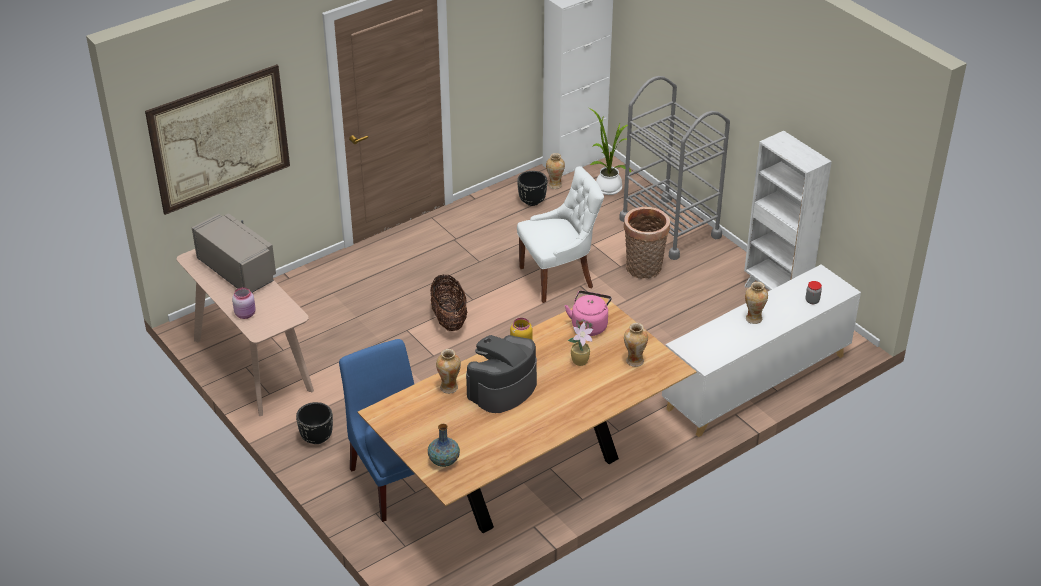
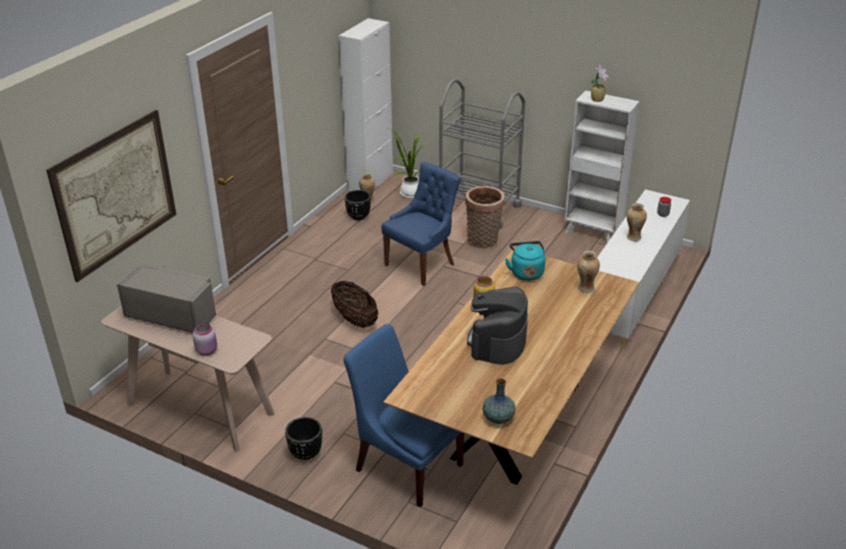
camera: 25 degrees left, 5 degrees down
vase [436,349,461,394] -> none
white chair [517,166,604,303] -> blue chair [381,162,461,286]
pink kettle [565,291,612,336] -> turquoise kettle [505,241,545,281]
potted plant [567,322,593,366] -> potted plant moved to [590,65,609,102]

